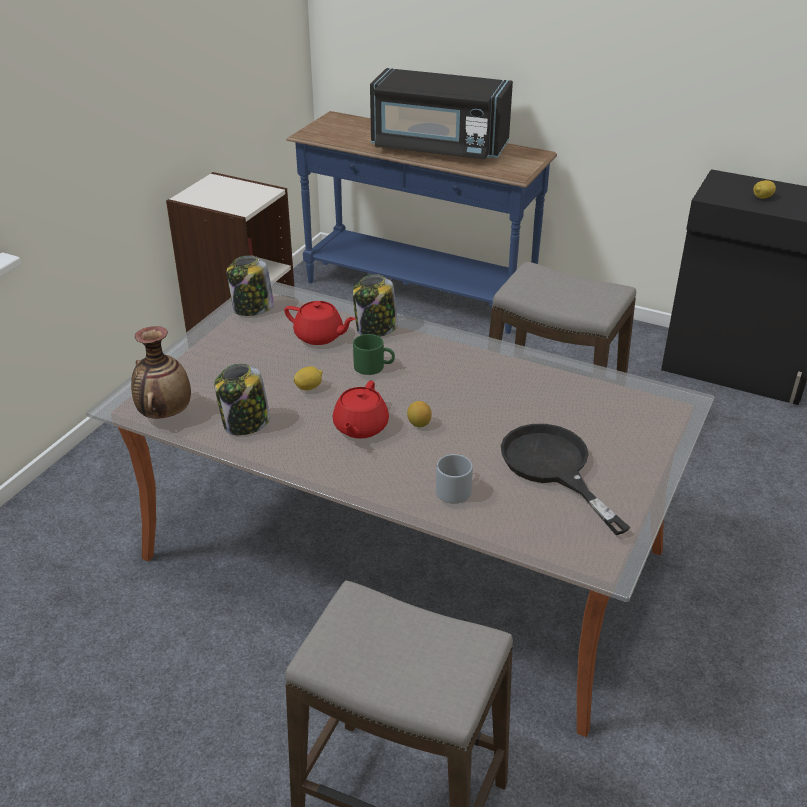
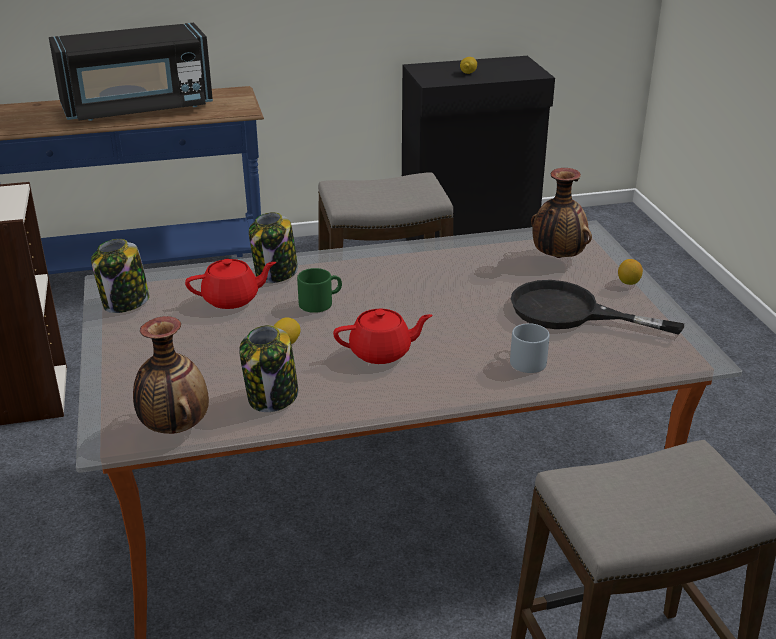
camera: 40 degrees left, 5 degrees down
red teapot [333,381,389,439] -> red teapot turned 75 degrees counterclockwise [333,309,433,364]
lemon [407,401,432,427] -> lemon moved to [618,259,643,285]
none -> vase [531,168,592,258]

